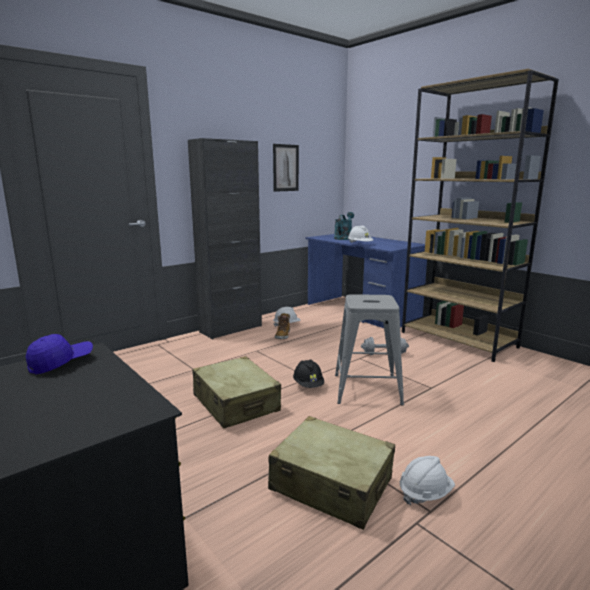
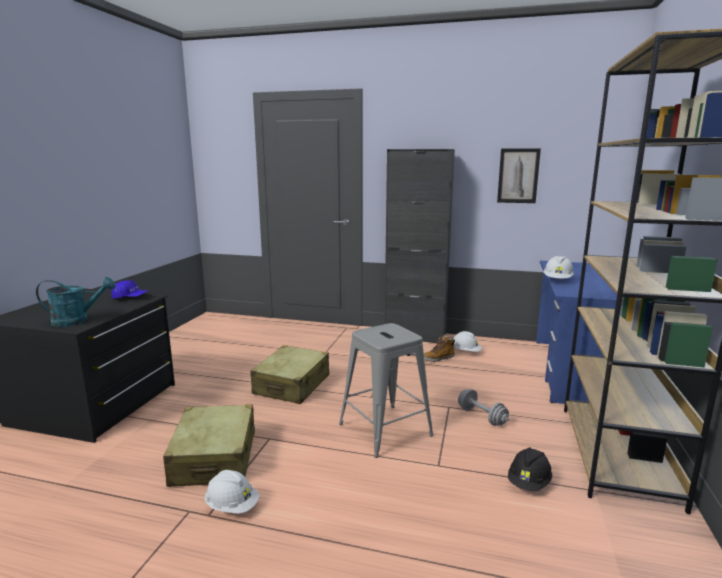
camera: 55 degrees right, 0 degrees up
black hard hat [293,360,324,388] -> black hard hat moved to [508,448,552,491]
turquoise watering can [334,212,354,240] -> turquoise watering can moved to [36,277,115,327]

